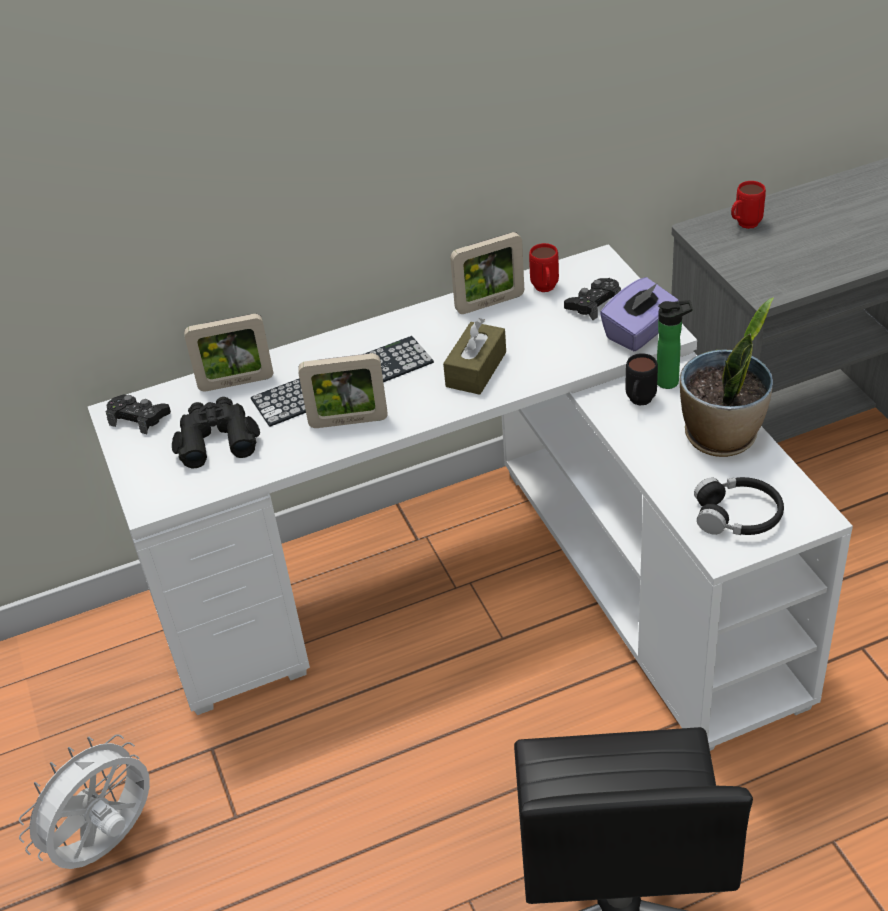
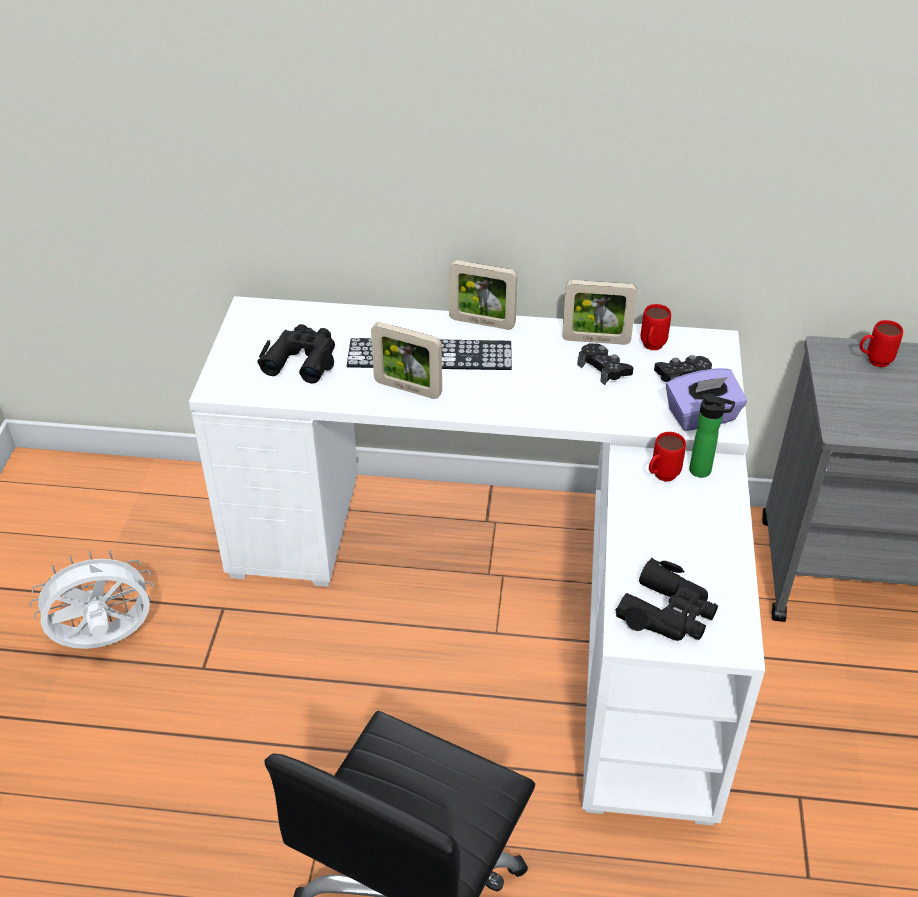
camera: 25 degrees right, 0 degrees up
black game controller [106,395,171,434] -> black game controller moved to [577,343,633,385]
picture frame [184,314,273,392] -> picture frame moved to [449,260,518,330]
brown tissue box [443,318,506,395] -> none
black mug [625,353,658,406] -> red mug [649,432,686,482]
potted plant [680,297,774,457] -> none
black headphones [694,477,784,535] -> black binoculars [615,558,718,641]

